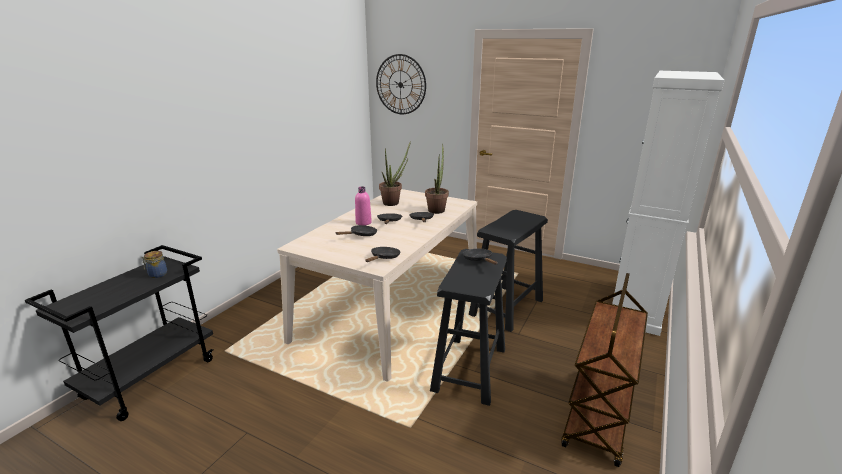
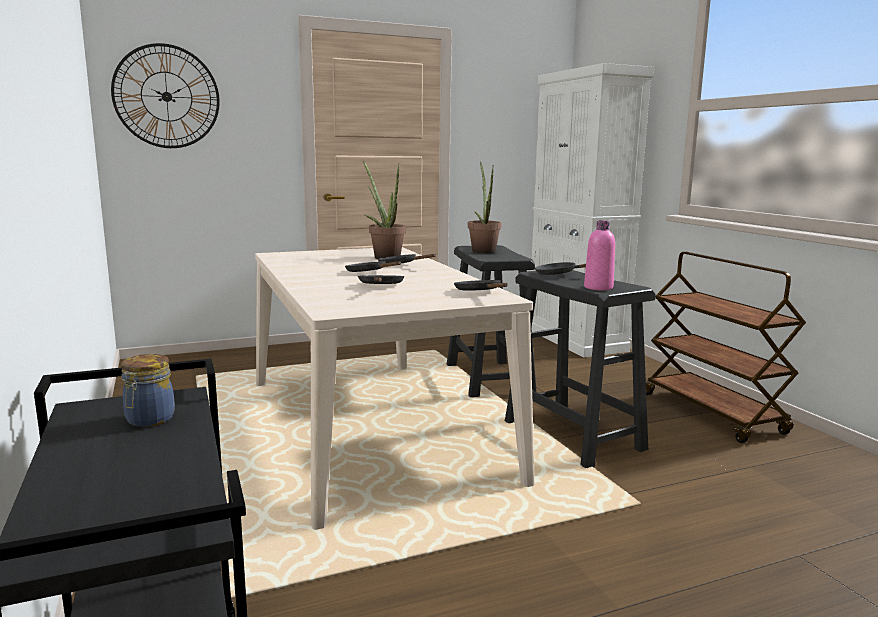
camera: 50 degrees left, 10 degrees down
pink bottle [355,187,372,226] -> pink bottle moved to [584,220,615,290]
potted plant [379,141,411,206] -> potted plant moved to [468,162,501,253]

